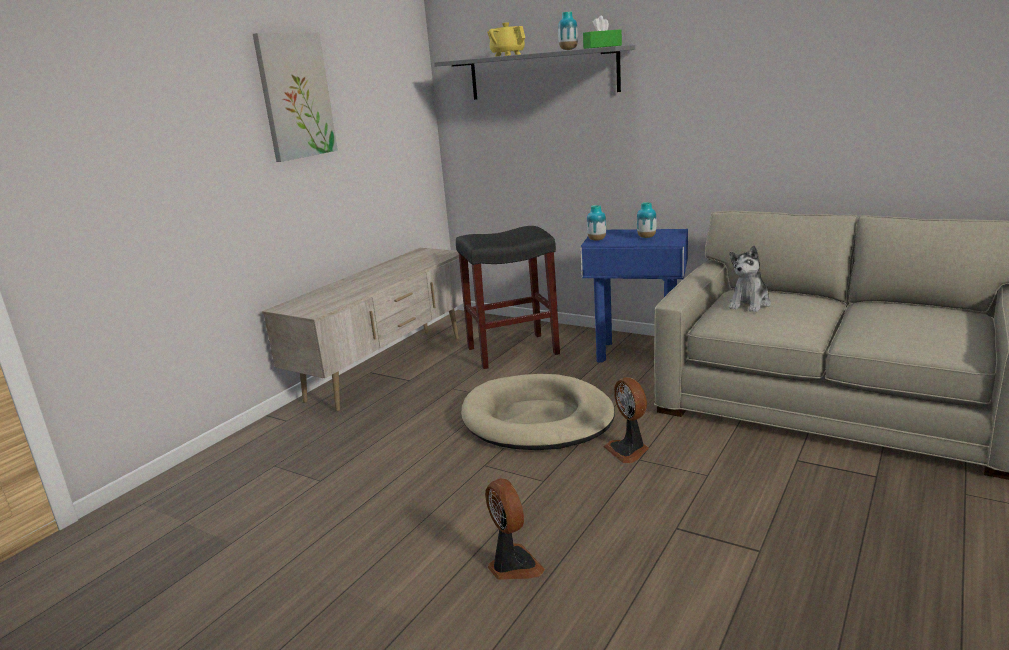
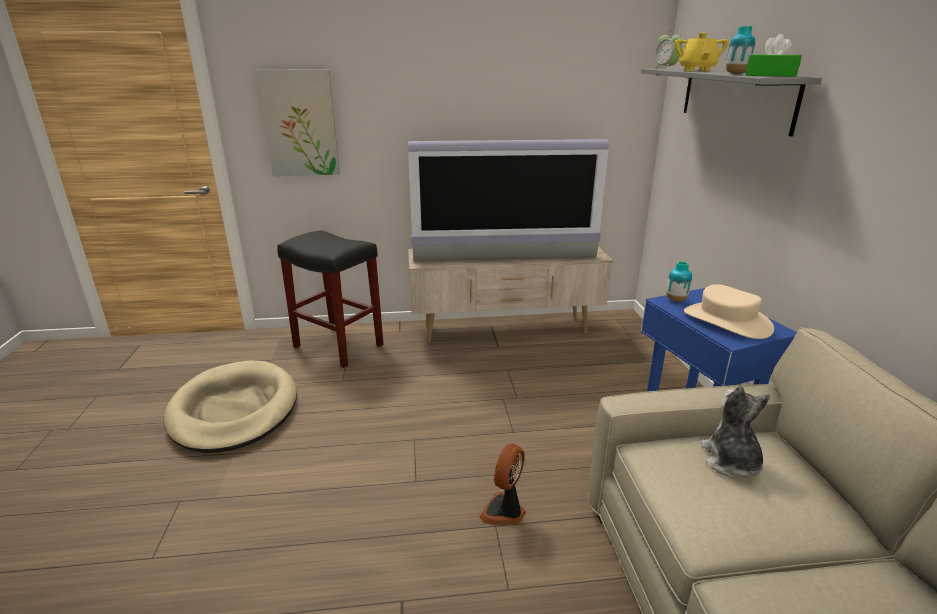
camera: 50 degrees right, 5 degrees up
picture [253,32,338,162] -> picture moved to [257,69,340,176]
black stool [456,226,560,369] -> black stool moved to [277,231,384,368]
beige dog bed [461,374,615,450] -> beige dog bed moved to [164,360,297,453]
fan [485,479,545,580] -> none
vase [637,202,657,238] -> beige hat [684,284,774,339]
plush toy [729,246,771,312] -> plush toy turned 90 degrees clockwise [701,386,770,478]
none -> television [408,139,609,262]
none -> alarm clock [653,30,684,69]

